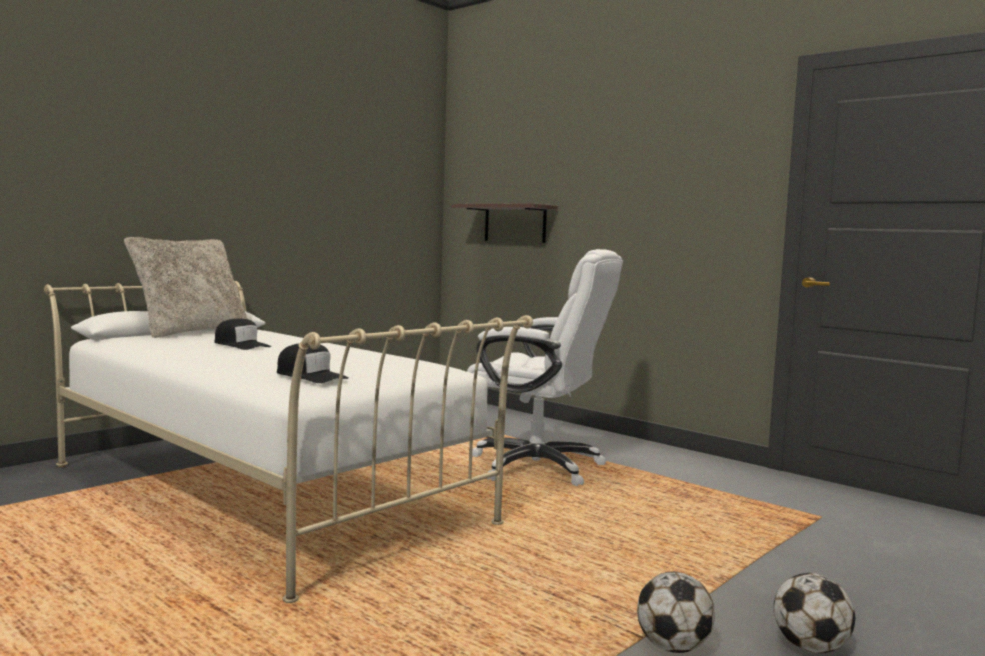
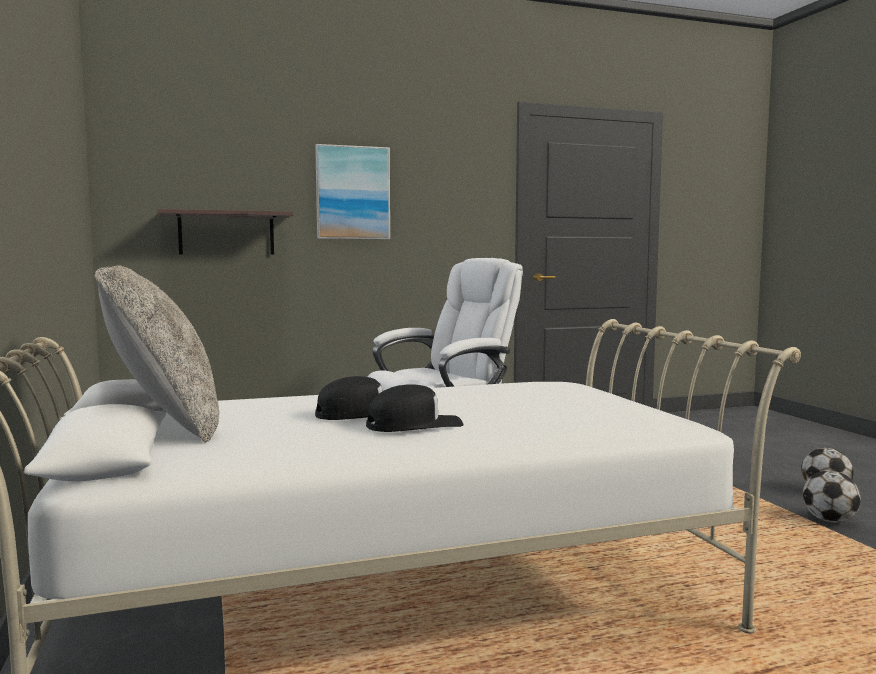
camera: 60 degrees left, 0 degrees up
black cap [277,344,349,383] -> black cap moved to [366,384,463,432]
none -> picture [315,144,390,239]

